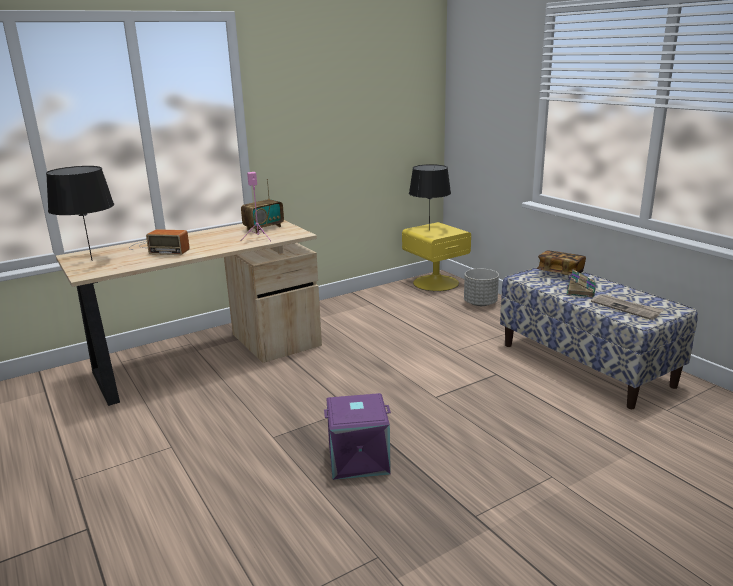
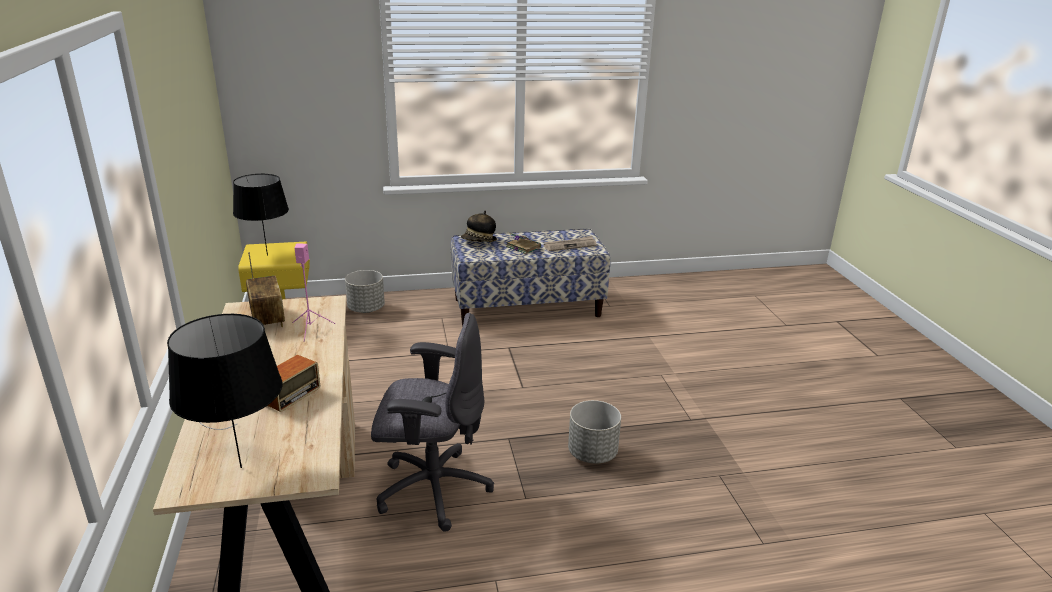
camera: 70 degrees left, 5 degrees up
purple storage box [324,393,391,480] -> grey planter [568,400,621,463]
book [537,250,586,276] -> hat [461,210,497,242]
none -> grey office chair [371,313,494,532]

